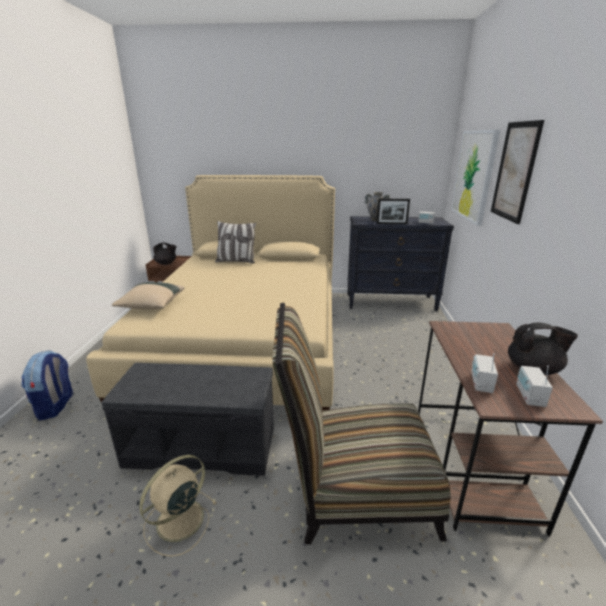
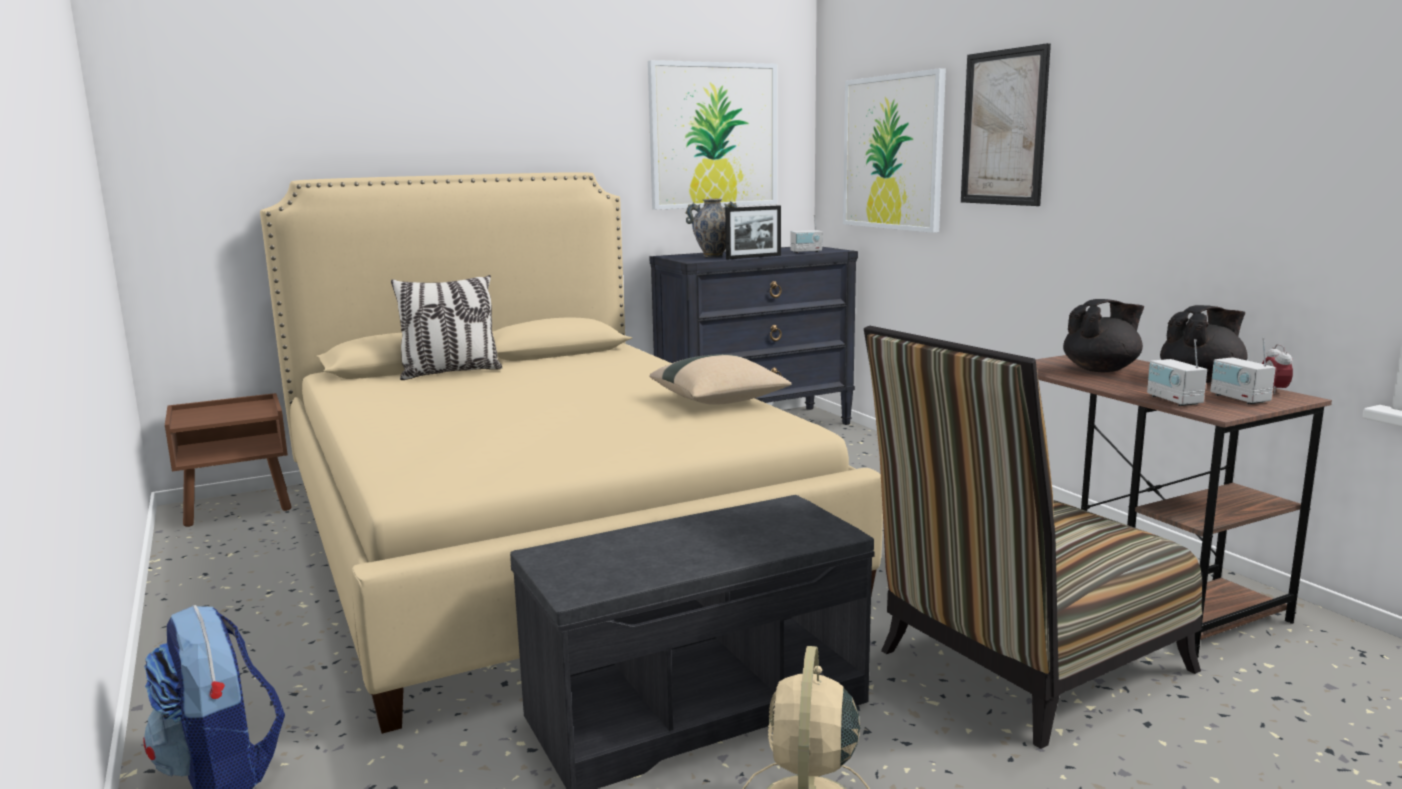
camera: 30 degrees left, 10 degrees down
beige pillow [112,282,184,309] -> beige pillow moved to [649,354,792,405]
black teapot [153,242,176,265] -> black teapot moved to [1063,299,1144,372]
none -> picture [648,60,777,210]
none -> alarm clock [1262,344,1293,394]

